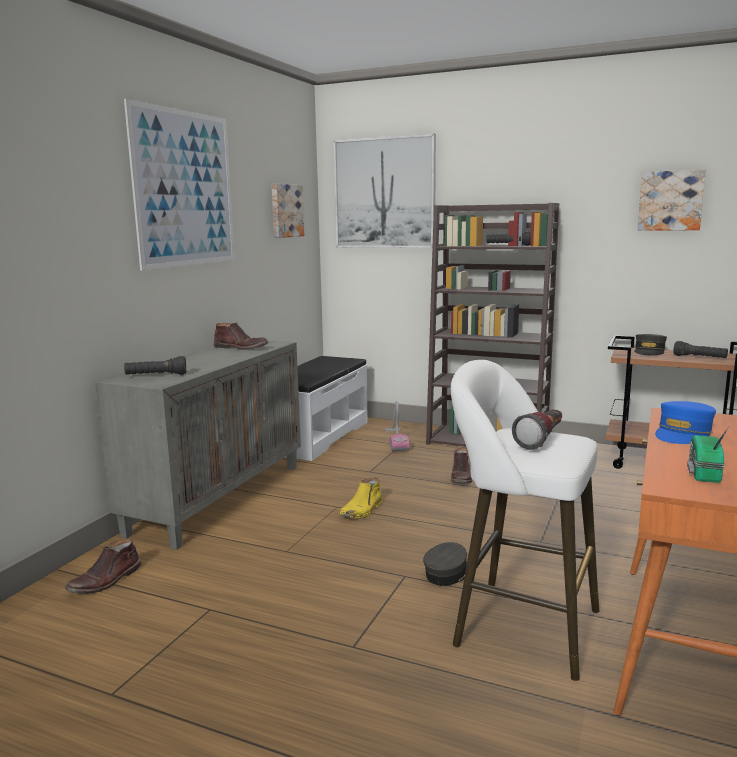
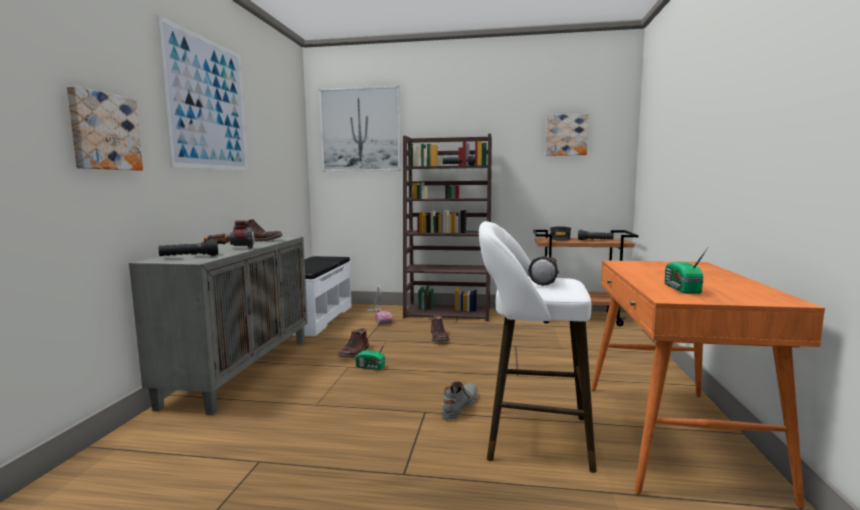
camera: 15 degrees left, 5 degrees down
brown boot [65,539,141,594] -> brown boot moved to [338,328,369,358]
picture [272,184,304,238] -> picture moved to [67,86,143,170]
yellow boot [339,477,383,518] -> radio [355,340,387,370]
grey cap [423,542,467,586] -> grey boot [441,381,478,419]
blue cap [655,401,716,444] -> none
none -> flashlight [204,227,255,248]

